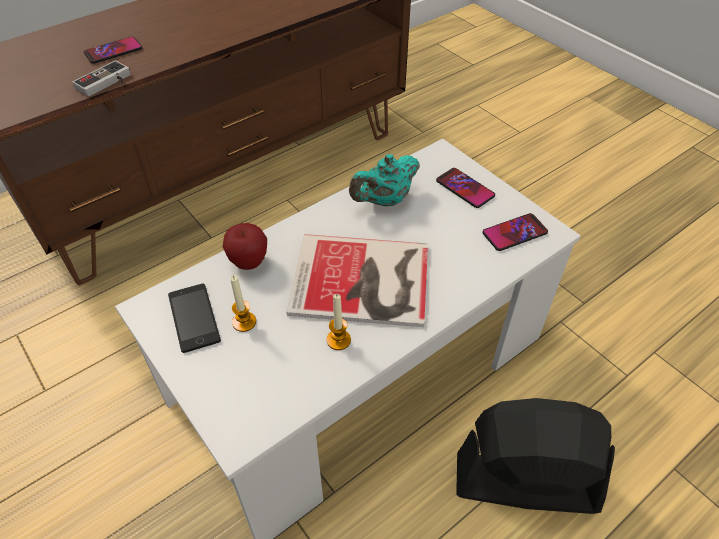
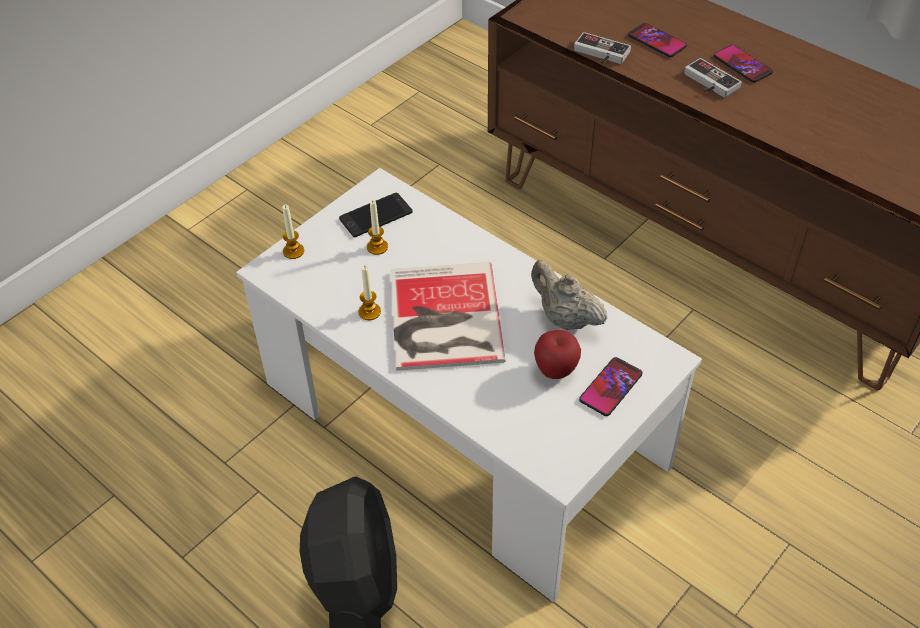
camera: 80 degrees right, 0 degrees up
apple [223,223,267,270] -> apple moved to [534,330,581,379]
turquoise teapot [349,154,420,206] -> beige teapot [531,260,607,330]
phone [482,213,548,251] -> phone moved to [714,45,773,83]
none -> candle [282,204,304,259]
none -> game controller [684,58,742,98]

